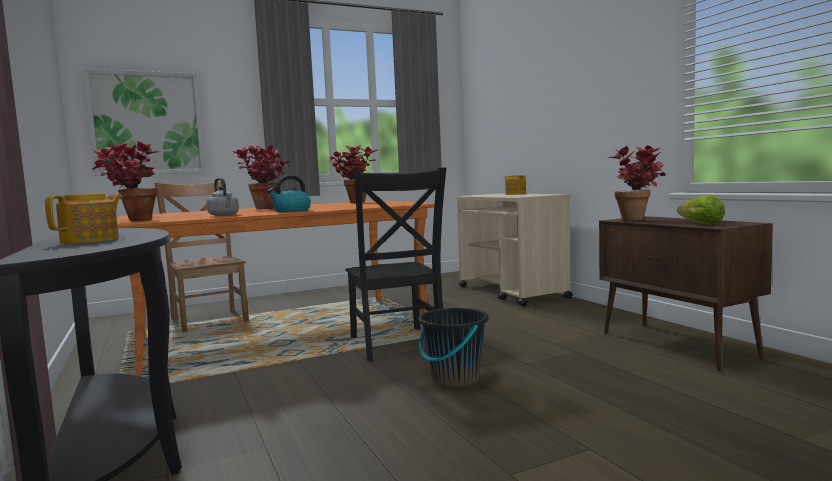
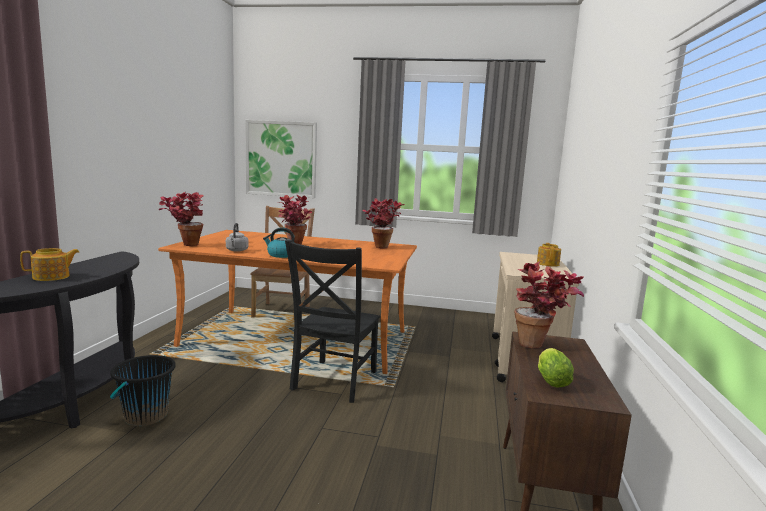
camera: 35 degrees right, 5 degrees up
black bucket [418,308,489,387] -> black bucket moved to [110,355,176,426]

